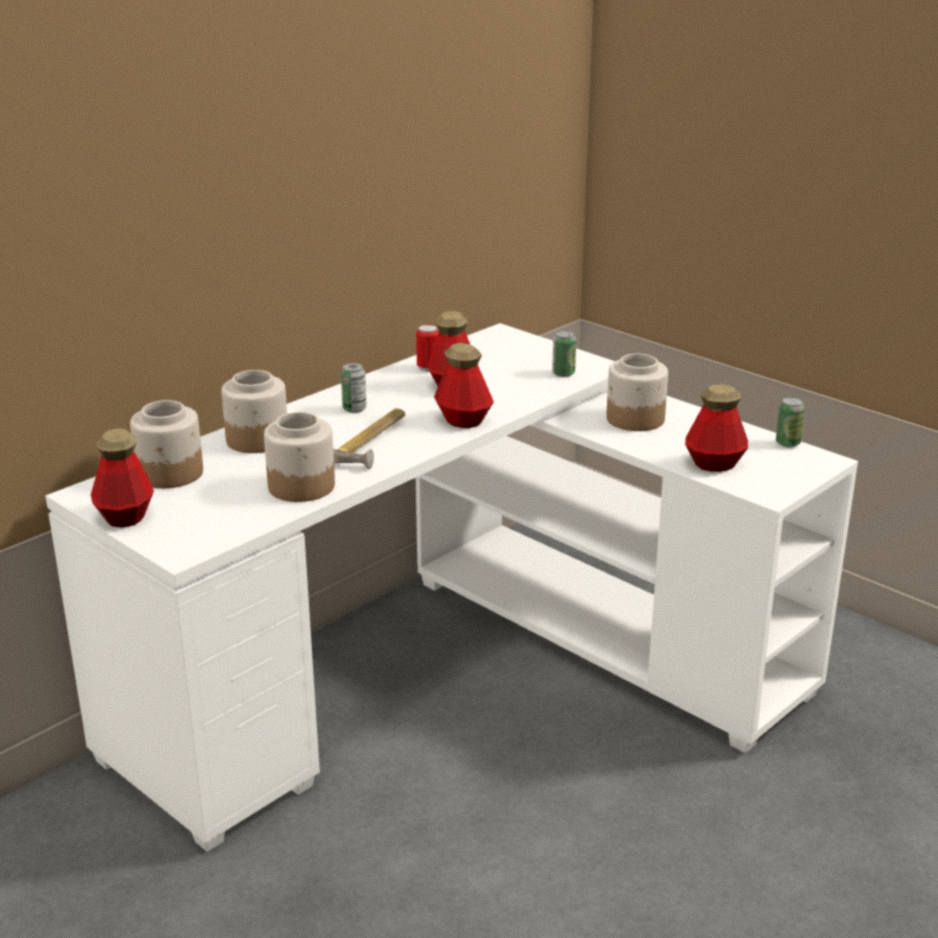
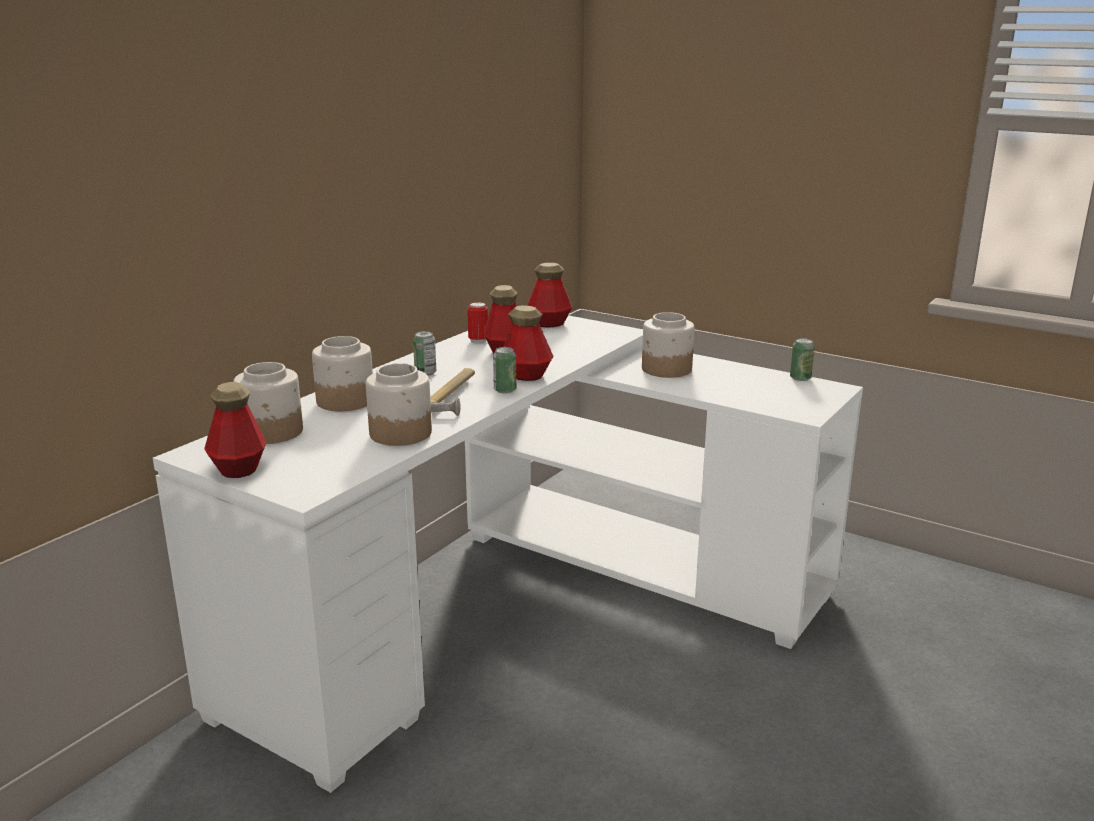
camera: 10 degrees left, 5 degrees down
can [552,330,576,377] -> can moved to [493,347,516,394]
bottle [685,384,748,472] -> bottle moved to [527,263,572,327]

